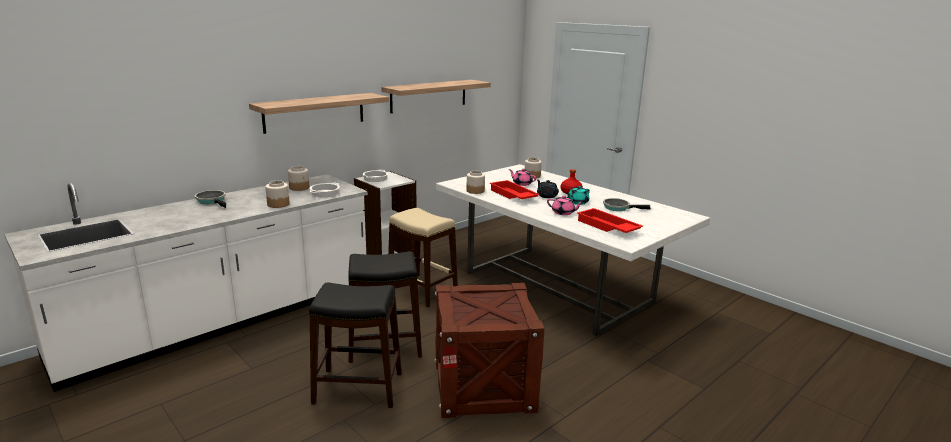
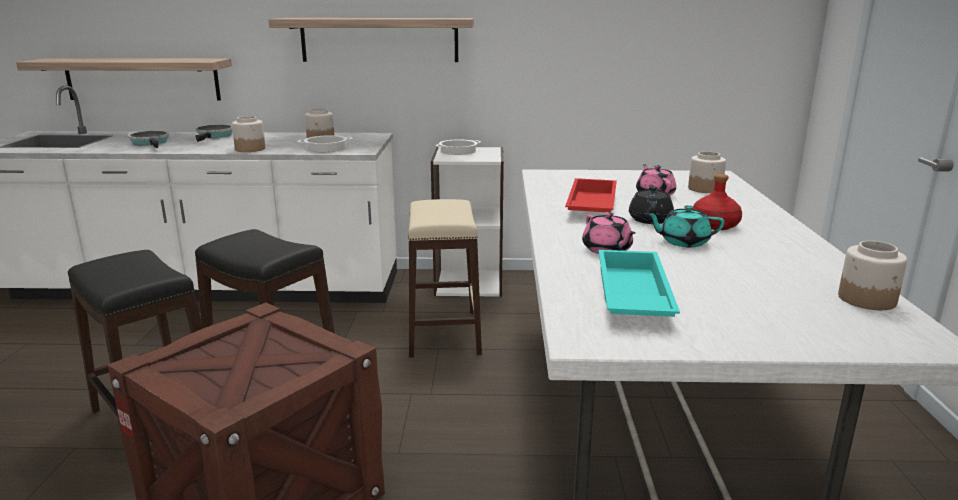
camera: 45 degrees right, 0 degrees up
shelf [381,80,491,113] -> shelf moved to [16,58,232,101]
jar [466,171,485,194] -> jar moved to [838,241,907,310]
red tray [577,208,643,233] -> turquoise tray [599,250,680,317]
frying pan [603,198,650,211] -> frying pan moved to [128,131,169,148]

